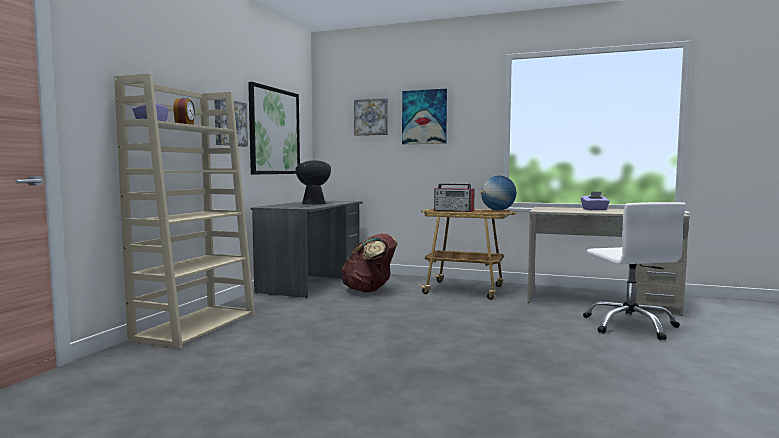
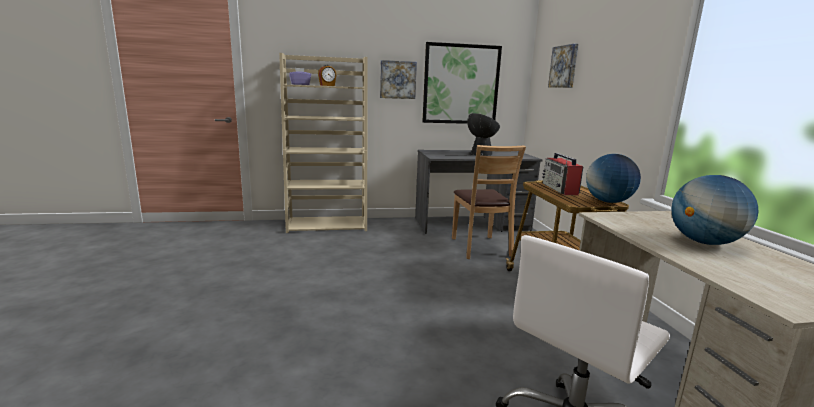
camera: 60 degrees right, 10 degrees up
brown backpack [341,233,398,293] -> brown chair [452,145,526,259]
picture [402,89,447,144] -> none
purple tissue box [581,191,610,210] -> globe [672,175,758,245]

